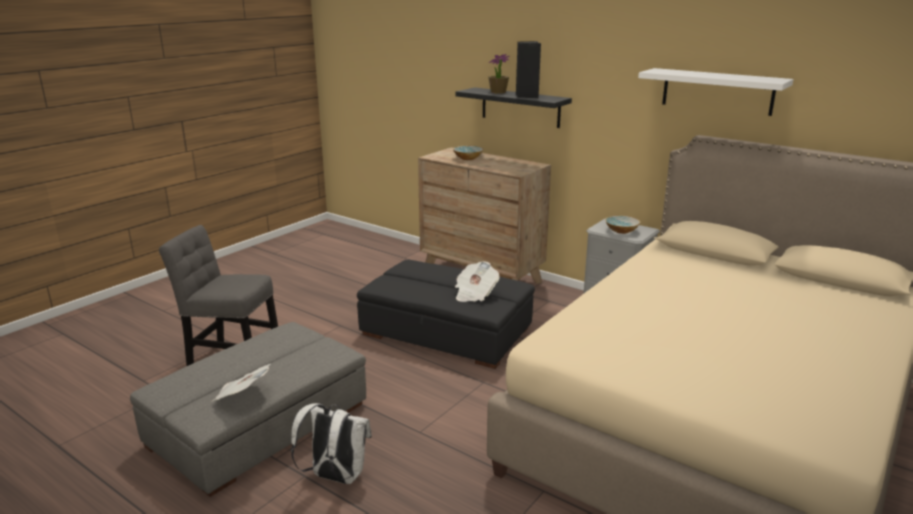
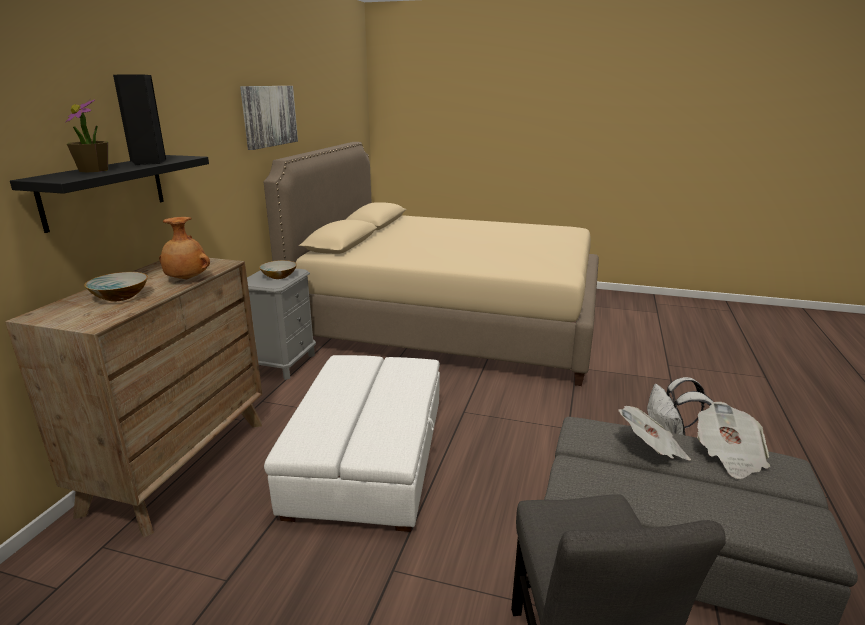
camera: 110 degrees left, 0 degrees up
black ottoman [357,260,535,369] -> white ottoman [264,355,440,532]
newspaper [455,261,500,302] -> newspaper moved to [618,406,691,460]
white shelf [638,68,793,116] -> picture [240,86,298,150]
none -> brown vase [159,217,210,279]

